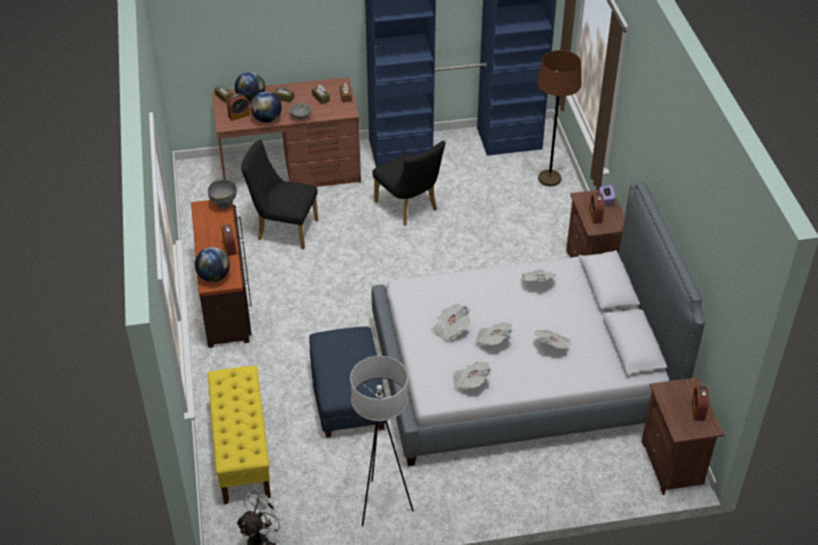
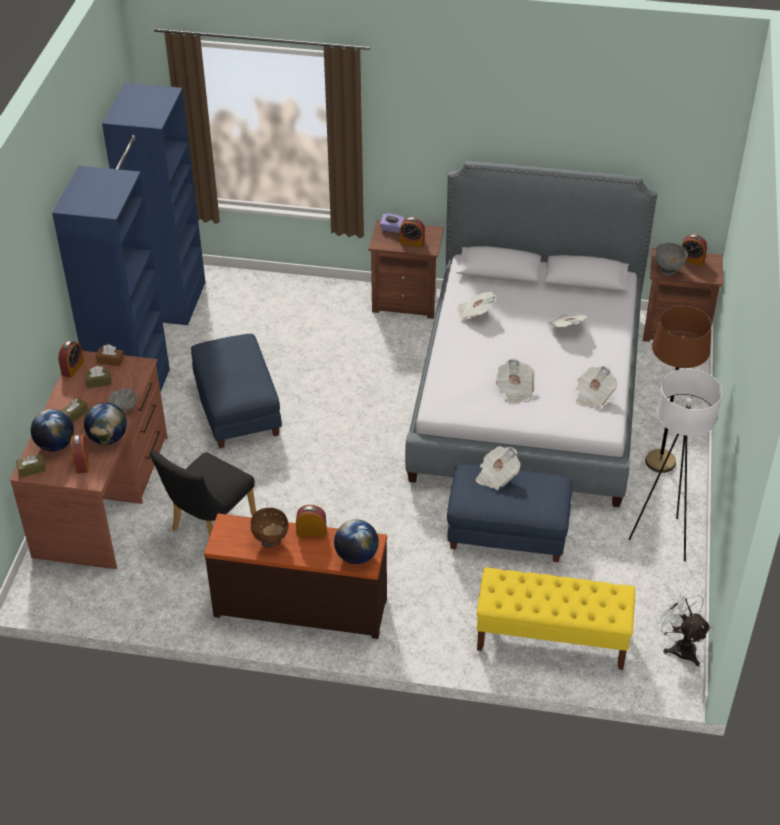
camera: 70 degrees left, 0 degrees up
grey bowl [208,180,237,209] -> grey bowl moved to [655,243,688,276]
black chair [372,141,445,226] -> blue ottoman [191,334,282,448]
newspaper [475,322,512,345] -> newspaper moved to [476,446,521,490]
brown floor lamp [537,50,581,186] -> brown floor lamp moved to [645,306,712,473]
none -> alarm clock [58,341,84,378]
none -> brown bowl [251,508,289,548]

